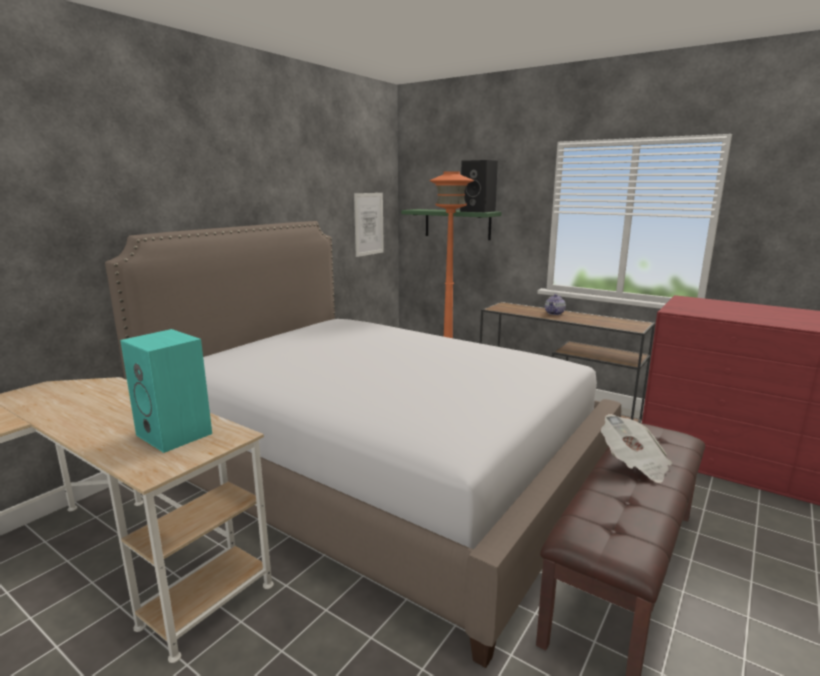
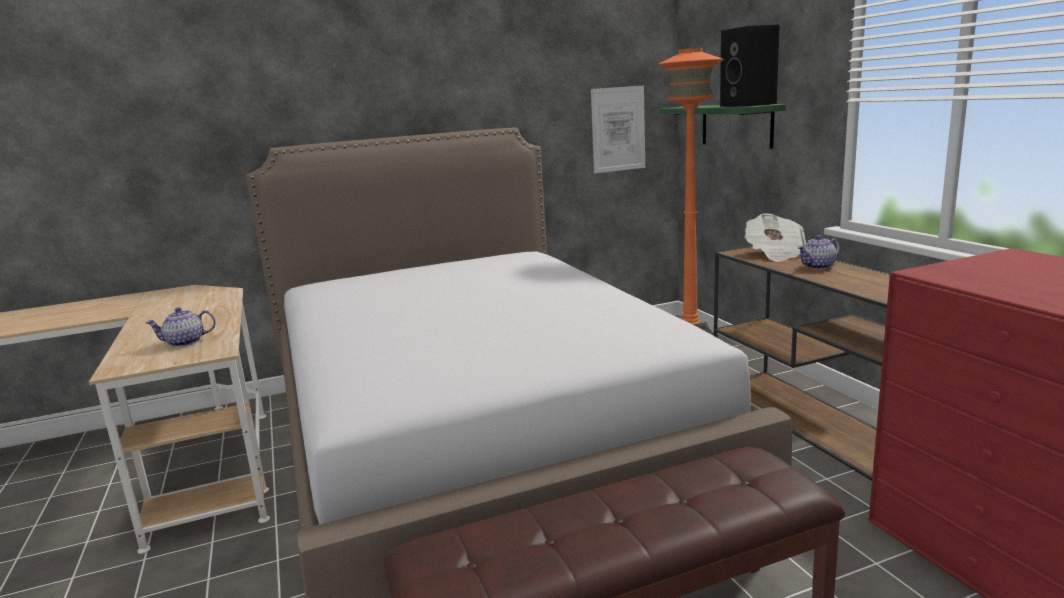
camera: 35 degrees right, 0 degrees up
turquoise speaker [120,329,212,453] -> teapot [145,307,216,347]
newspaper [601,414,672,483] -> newspaper moved to [744,214,806,262]

